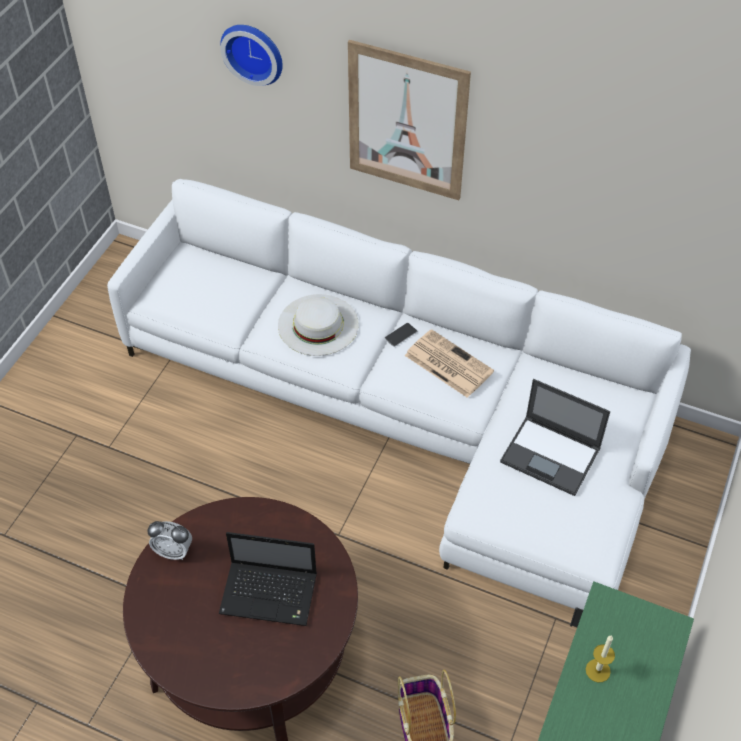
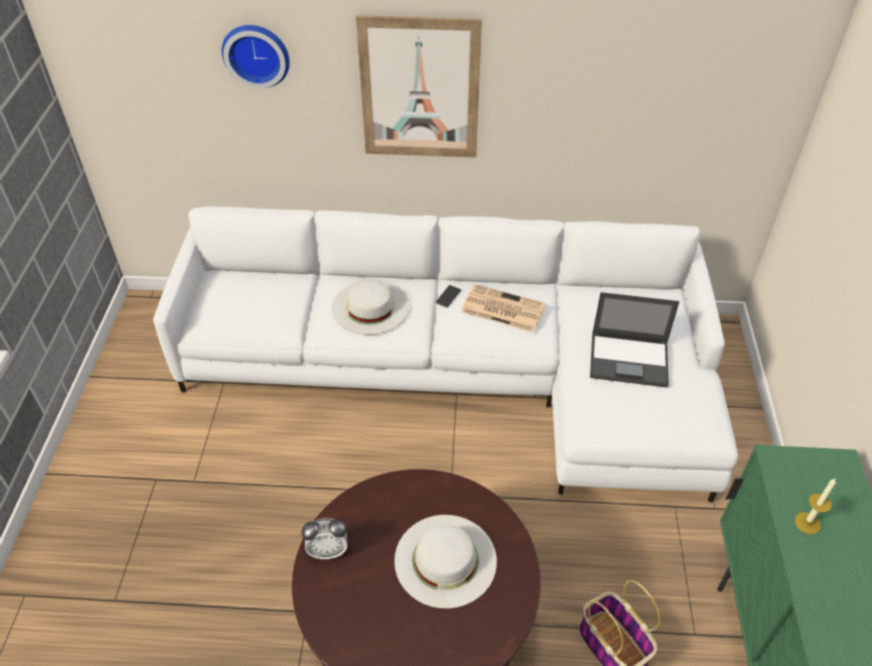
camera: 20 degrees left, 5 degrees down
laptop [219,532,317,626] -> white hat [394,515,497,609]

